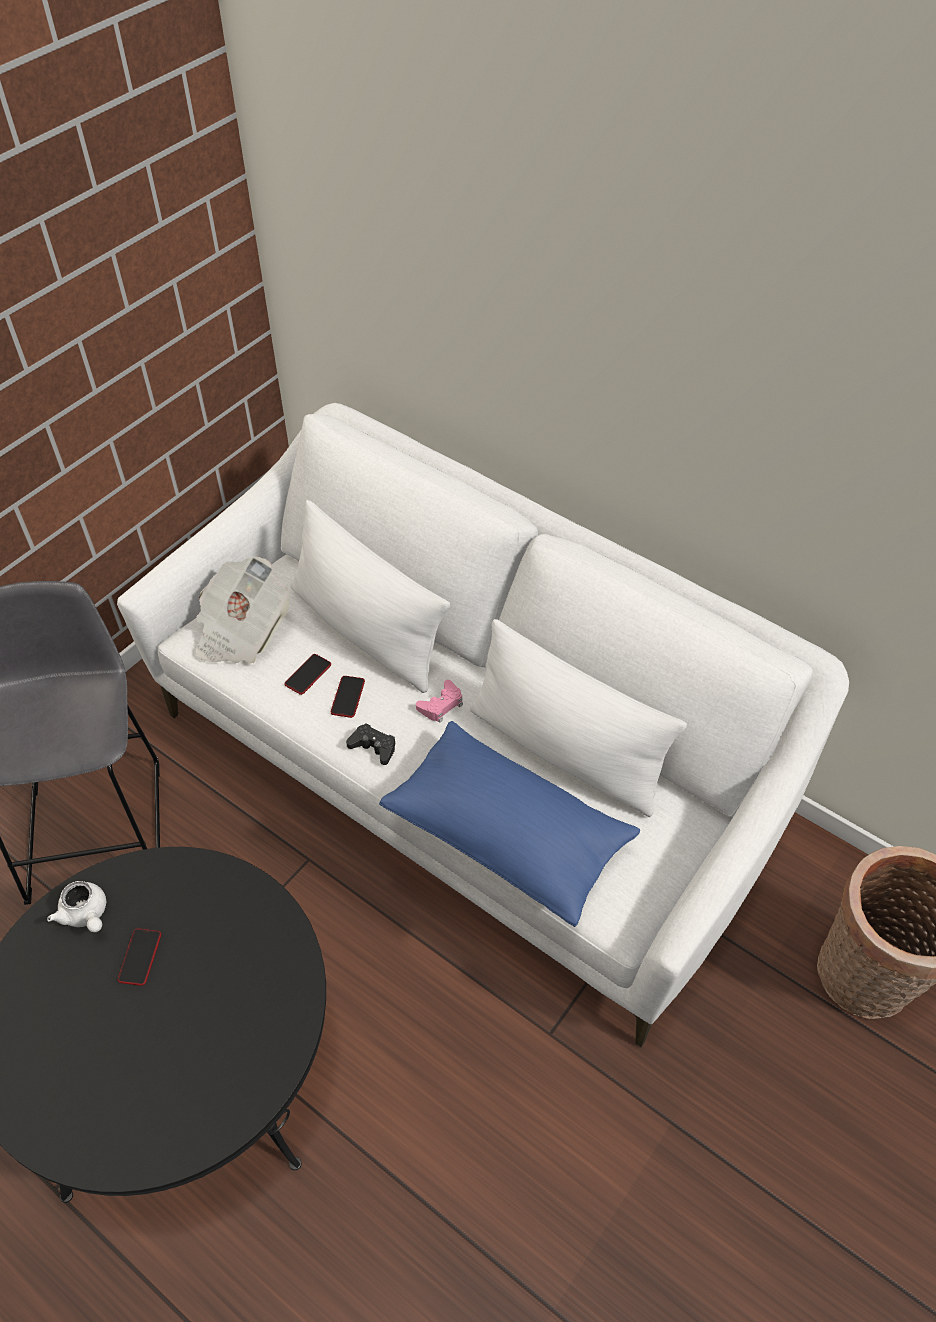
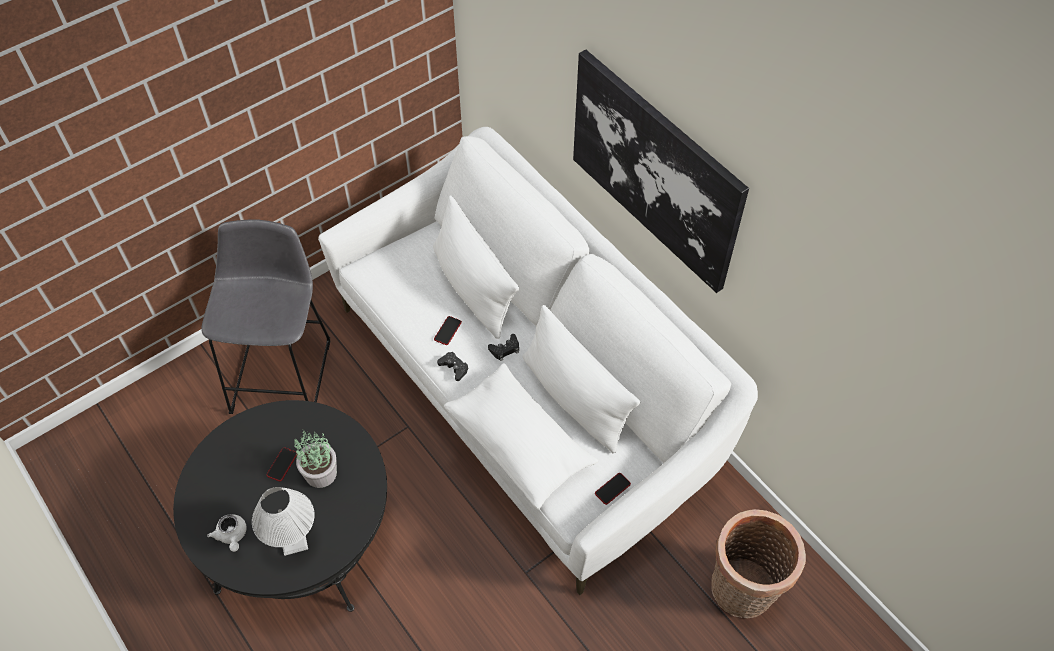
camera: 15 degrees right, 5 degrees up
white teapot [47,881,106,932] -> white teapot moved to [207,514,247,552]
newspaper [196,557,290,664] -> none
phone [284,654,331,695] -> phone moved to [595,473,631,505]
blue pillow [379,721,640,927] -> white pillow [444,363,598,510]
pink game controller [416,680,463,723] -> black game controller [488,334,519,361]
none -> white table lamp [252,487,315,556]
none -> potted plant [294,431,337,488]
none -> picture [573,49,749,293]

